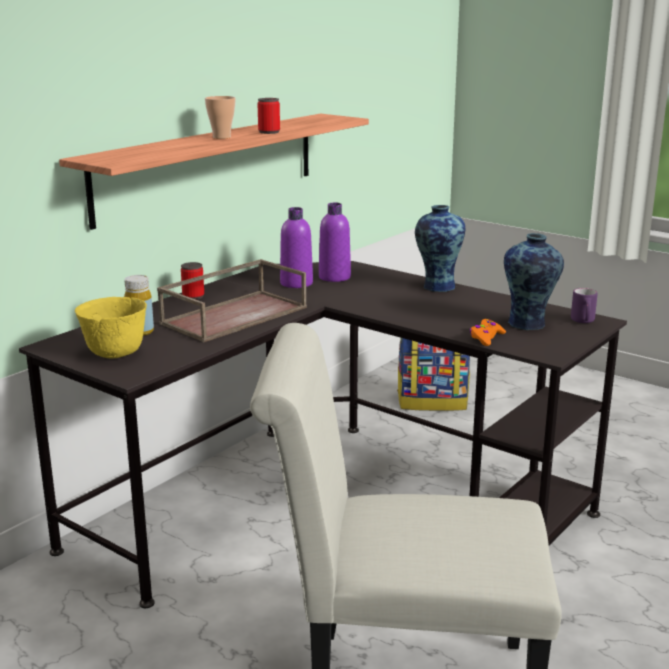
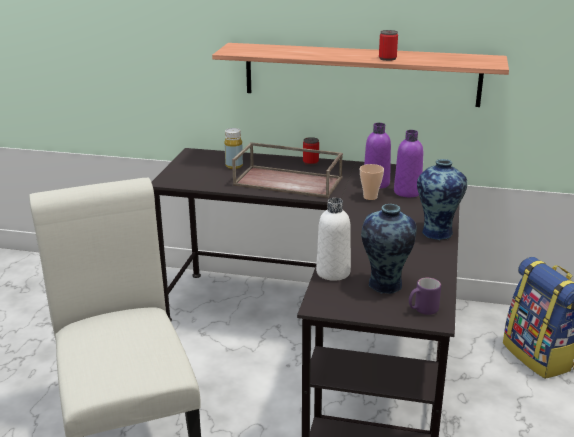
camera: 65 degrees right, 5 degrees up
yellow bowl [75,297,147,358] -> none
cup [205,96,236,139] -> cup moved to [360,164,384,200]
orange game controller [470,319,506,346] -> white bottle [316,198,351,281]

